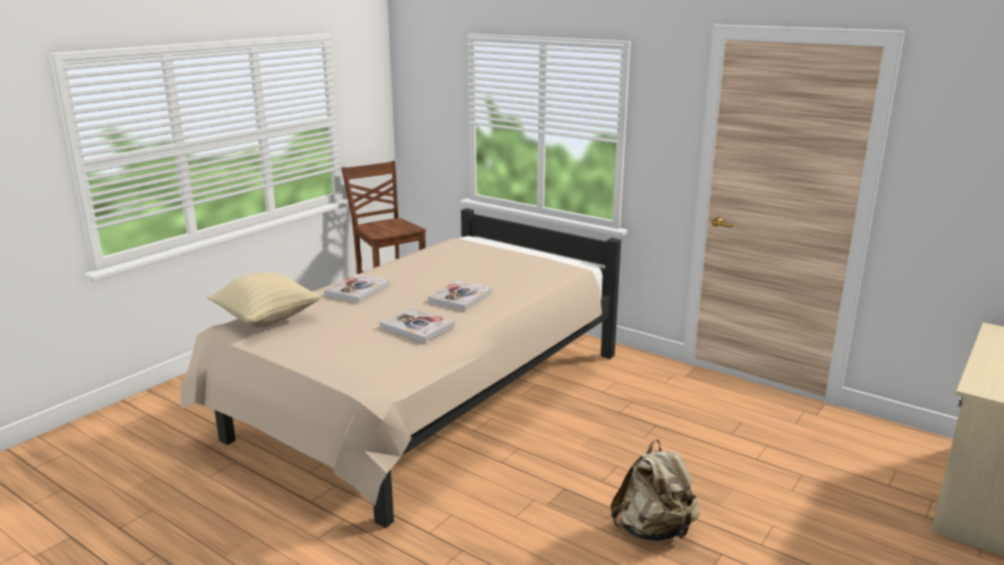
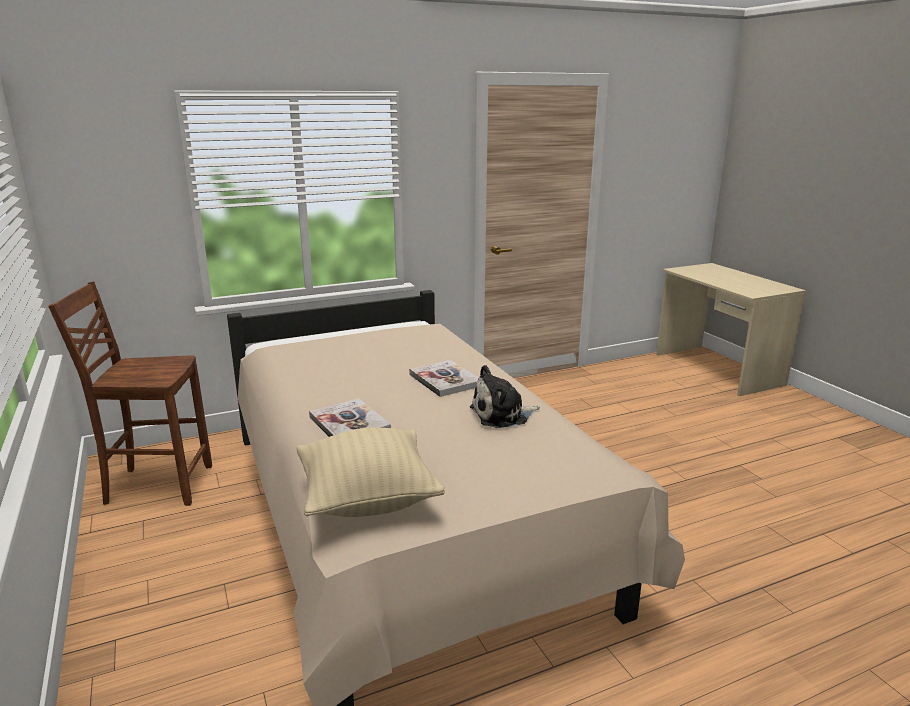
camera: 60 degrees left, 0 degrees up
book [380,308,455,343] -> plush toy [470,365,540,428]
beige backpack [611,439,700,541] -> none

